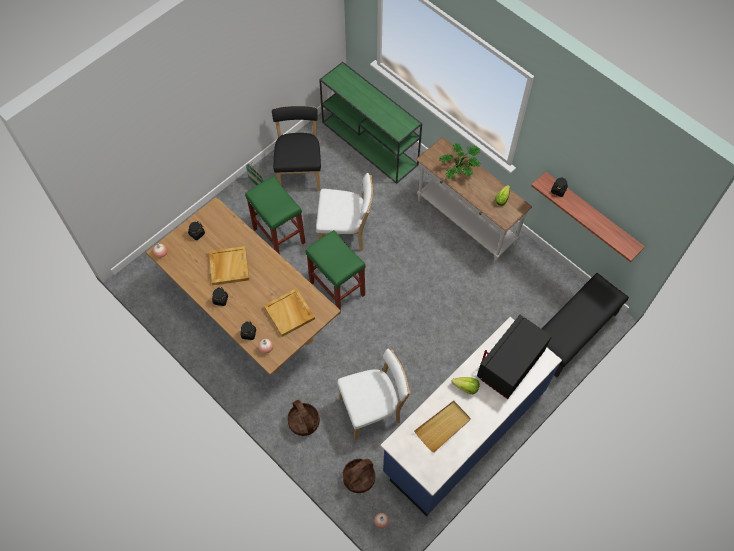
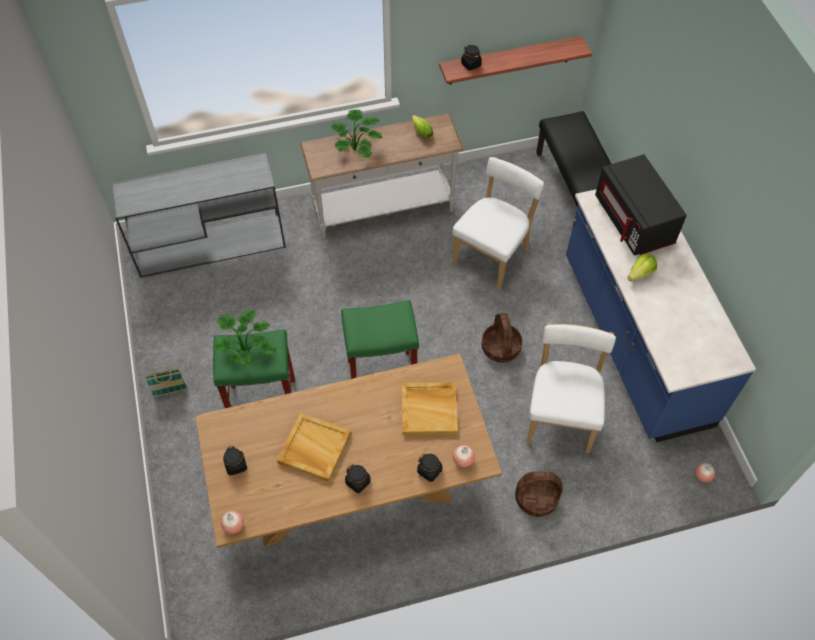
camera: 60 degrees left, 5 degrees down
black chair [272,106,321,191] -> none
white chair [316,173,373,251] -> white chair moved to [452,157,545,290]
green console table [319,62,422,184] -> grey console table [111,153,286,278]
basket [342,459,375,493] -> basket moved to [482,313,522,363]
beige tray [414,401,471,453] -> none
none -> potted plant [214,310,277,367]

